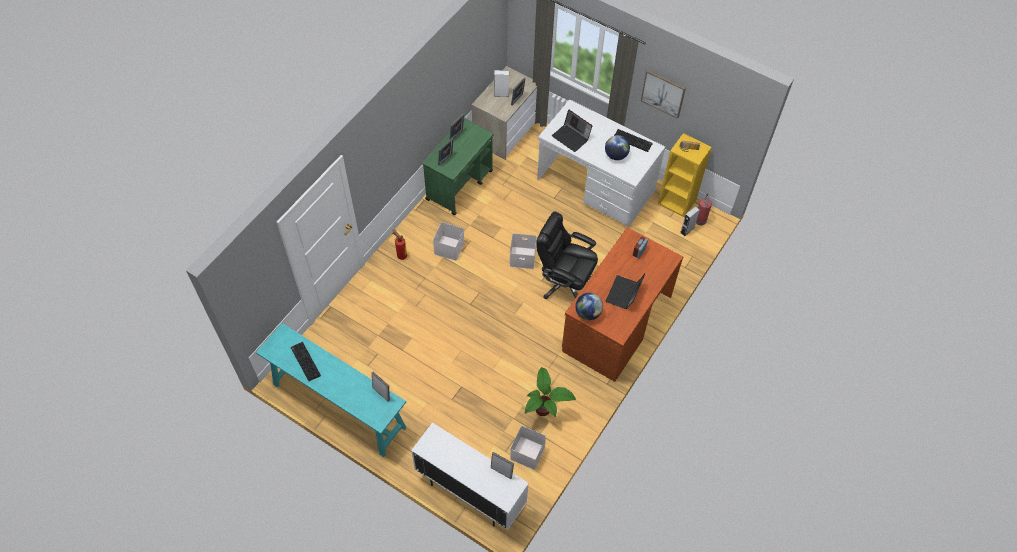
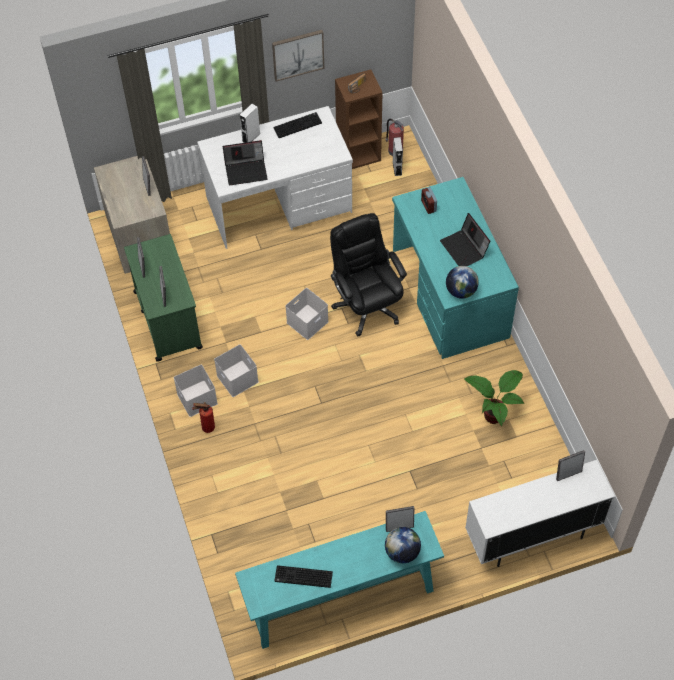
camera: 50 degrees left, 0 degrees up
white speaker [494,70,509,97] -> white speaker moved to [240,104,261,143]
white storage box [510,426,546,470] -> white storage box moved to [174,365,218,417]
black office chair [536,212,598,299] -> black office chair turned 90 degrees clockwise [330,213,407,336]
brown desk [562,227,683,382] -> turquoise desk [392,177,519,359]
globe [605,135,630,160] -> globe moved to [385,527,421,563]
yellow bookcase [658,133,712,217] -> brown bookcase [335,70,382,169]

